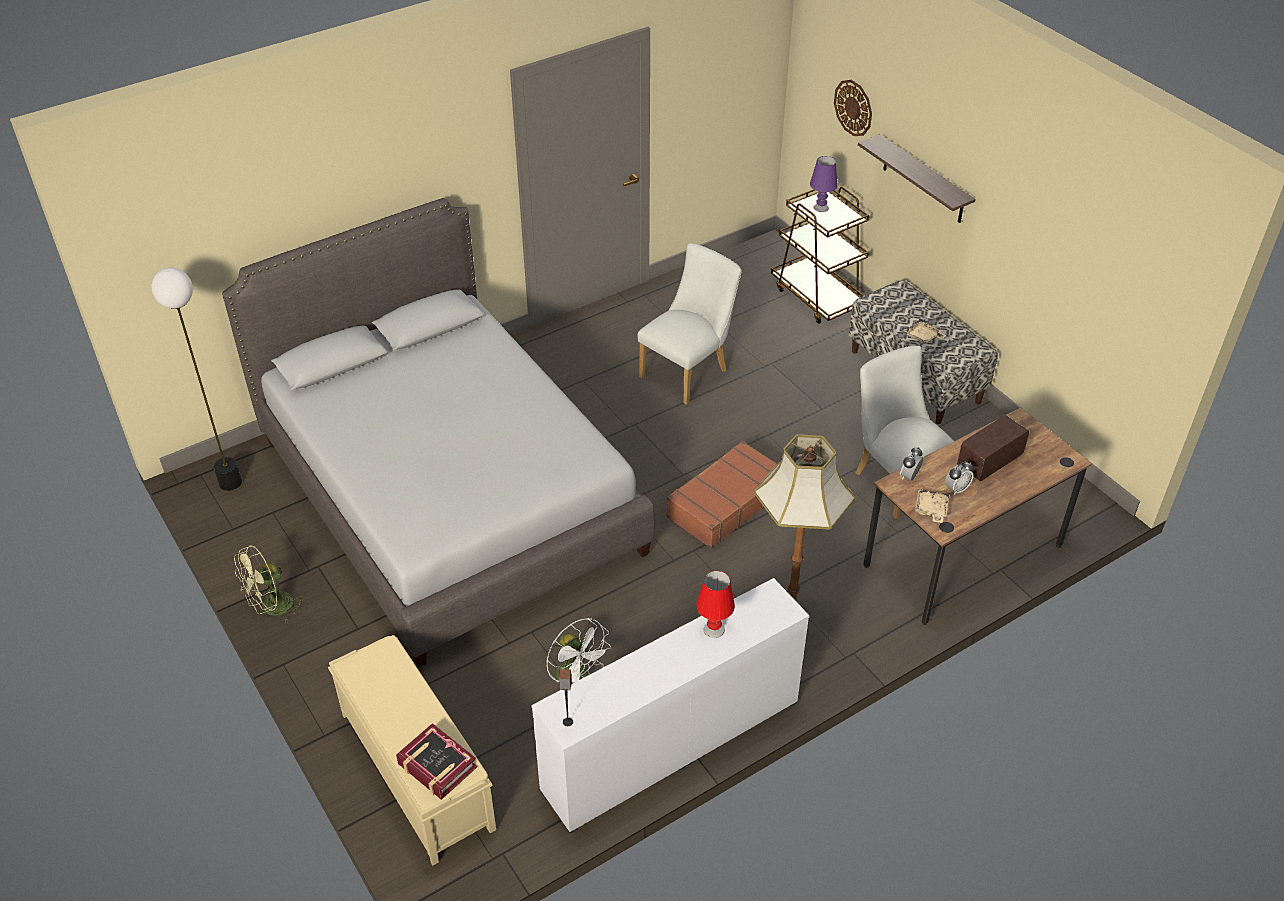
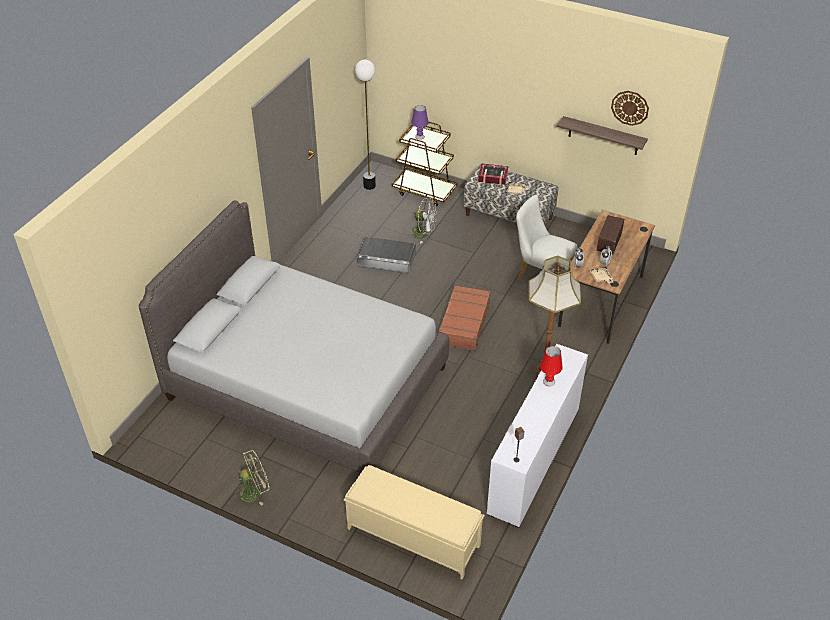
camera: 30 degrees left, 0 degrees up
floor lamp [151,268,242,491] -> floor lamp moved to [355,60,376,190]
green fan [234,545,304,622] -> green fan turned 135 degrees counterclockwise [233,450,269,506]
book [396,723,477,800] -> book moved to [478,164,508,185]
white fan [546,618,611,684] -> white fan moved to [412,198,437,243]
white chair [637,243,742,405] -> grey storage box [357,237,416,274]
wall clock [834,80,872,136] -> wall clock moved to [611,91,649,126]
shelf [858,134,976,223] -> shelf moved to [557,116,648,155]

